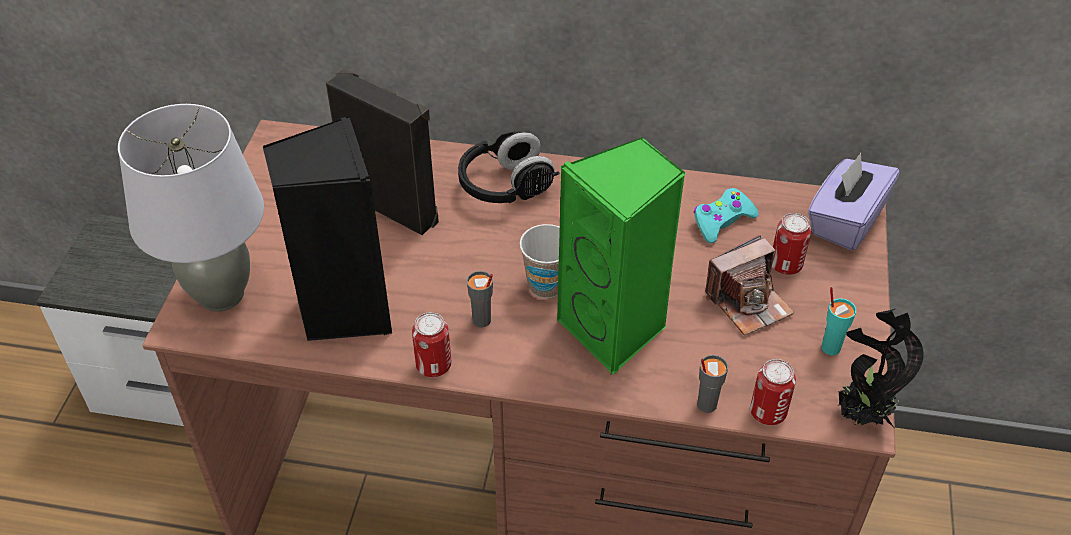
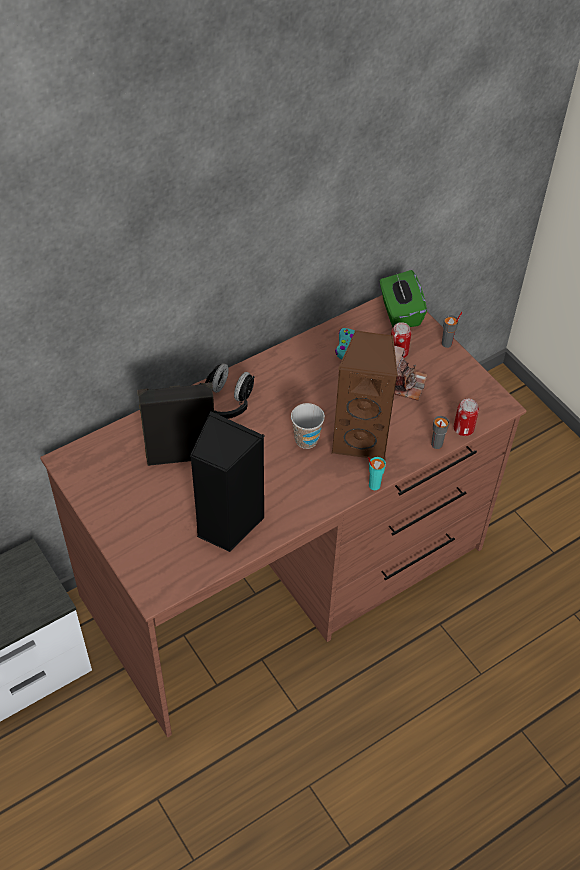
camera: 45 degrees left, 5 degrees up
grey table lamp [118,104,264,312] -> none
can [412,312,452,377] -> none
grey cup [467,271,493,327] -> grey cup moved to [442,312,462,348]
green speaker [557,137,686,374] -> brown speaker [331,330,398,460]
purple tissue box [808,153,900,251] -> green tissue box [380,270,427,327]
turquoise cup [822,287,856,356] -> turquoise cup moved to [368,457,386,490]
potted plant [837,309,924,427] -> none

